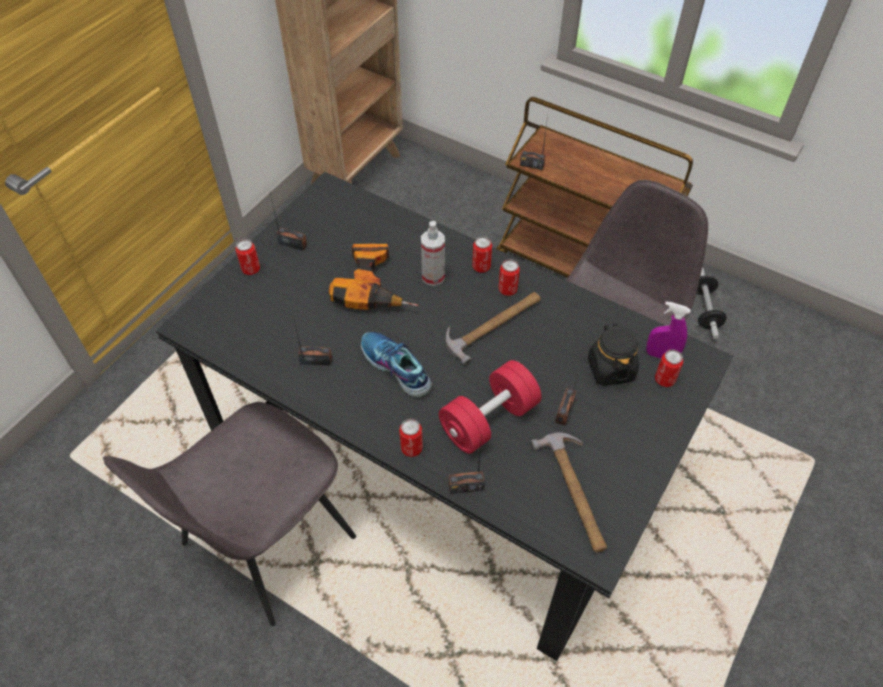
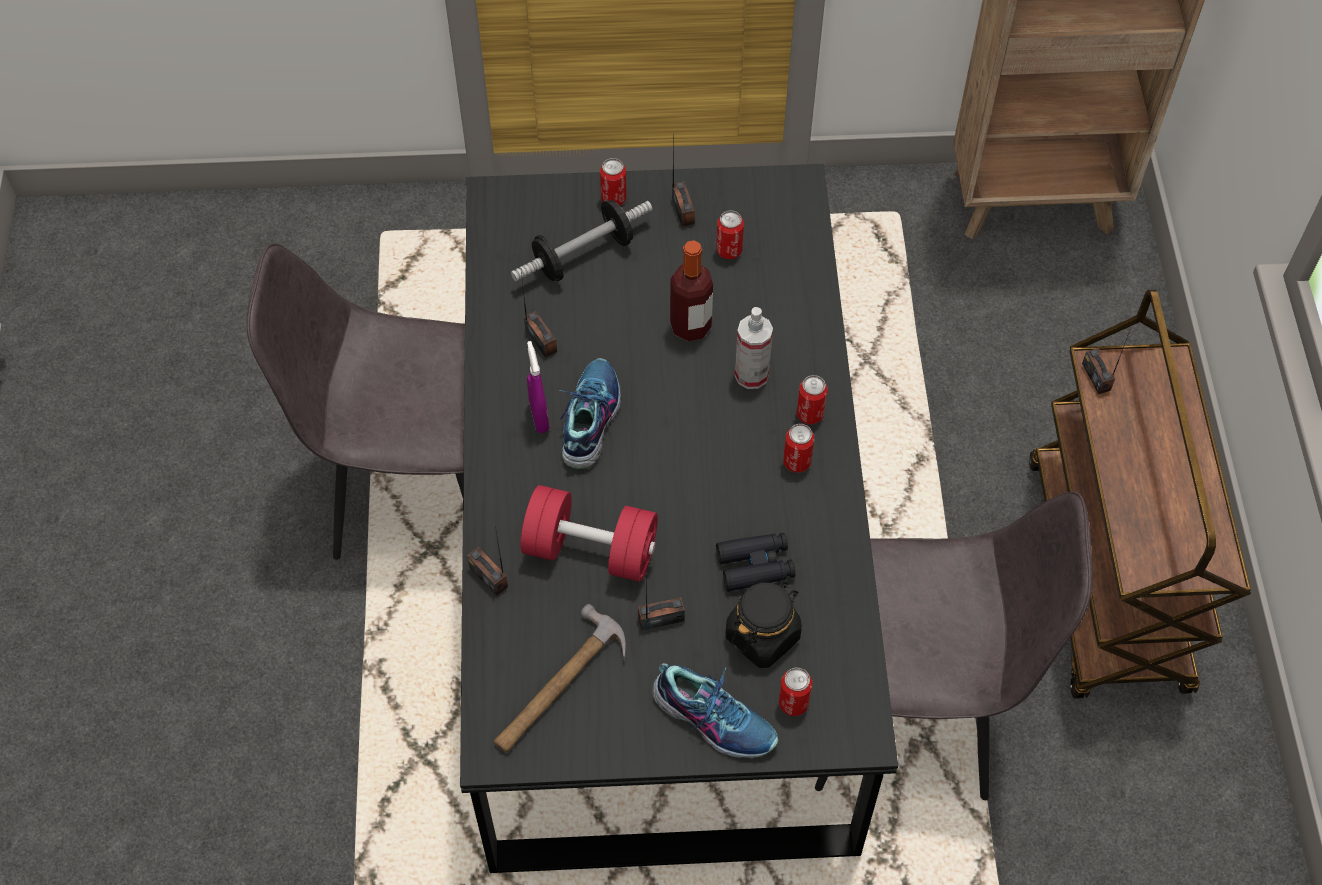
camera: 55 degrees right, 5 degrees up
power drill [329,244,419,310] -> bottle [670,240,713,341]
can [399,419,423,457] -> can moved to [716,211,744,259]
hammer [446,292,541,366] -> none
purple spray bottle [646,301,691,359] -> purple spray bottle moved to [527,341,549,433]
dumbbell [697,267,727,339] -> dumbbell moved to [511,200,653,281]
none -> shoe [652,663,778,758]
none -> black binoculars [716,533,795,592]

